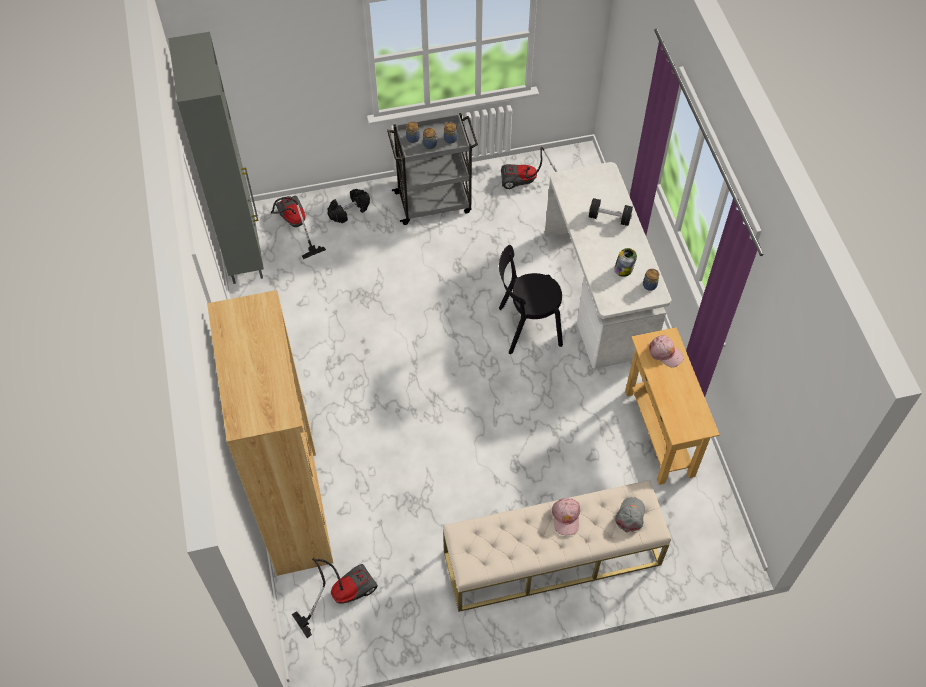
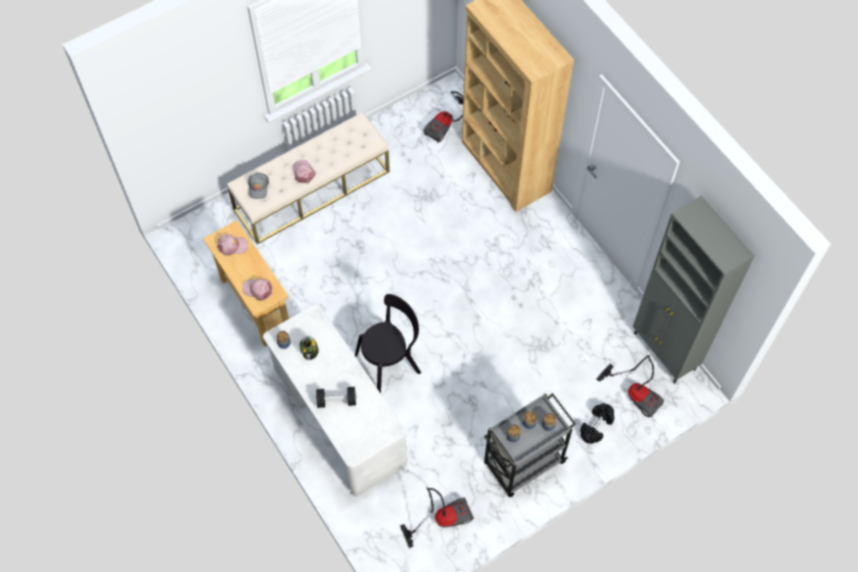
camera: 160 degrees right, 5 degrees up
none -> pink cap [217,235,248,256]

